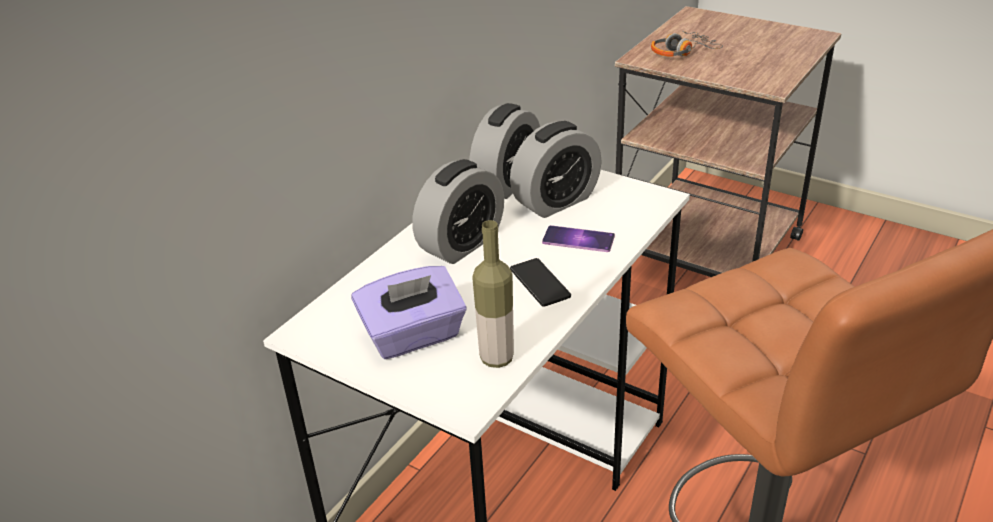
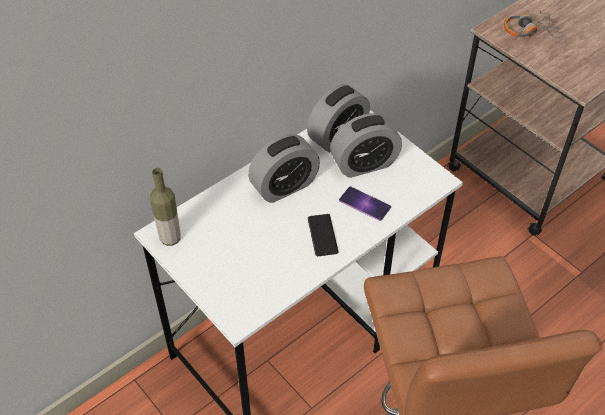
camera: 15 degrees right, 15 degrees up
purple tissue box [352,266,467,359] -> none
bottle [472,220,514,368] -> bottle moved to [150,168,181,246]

